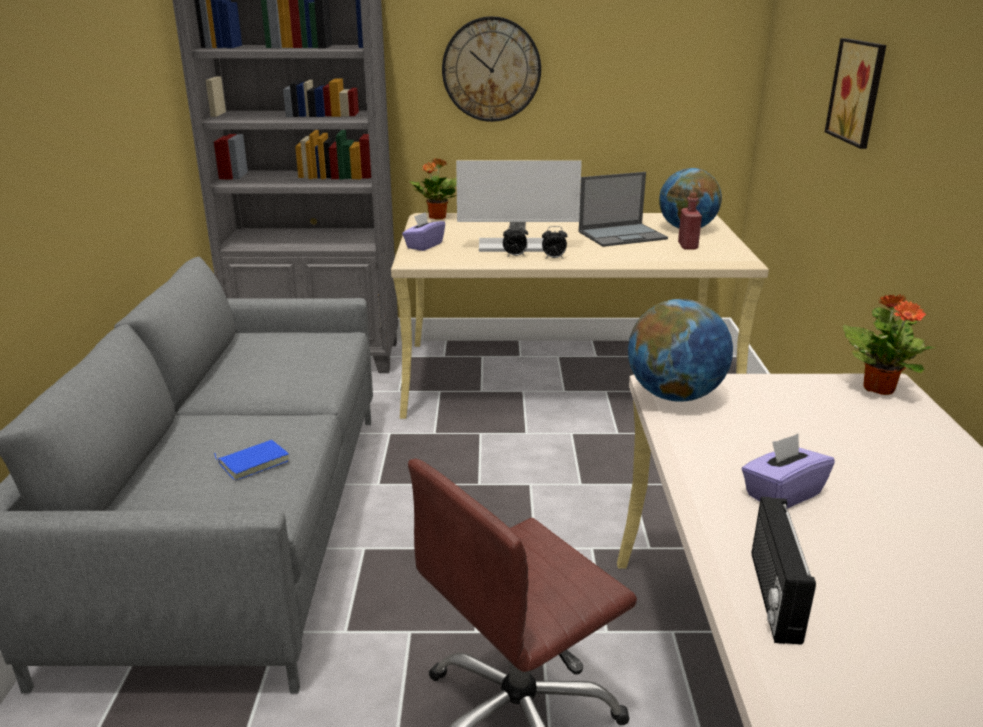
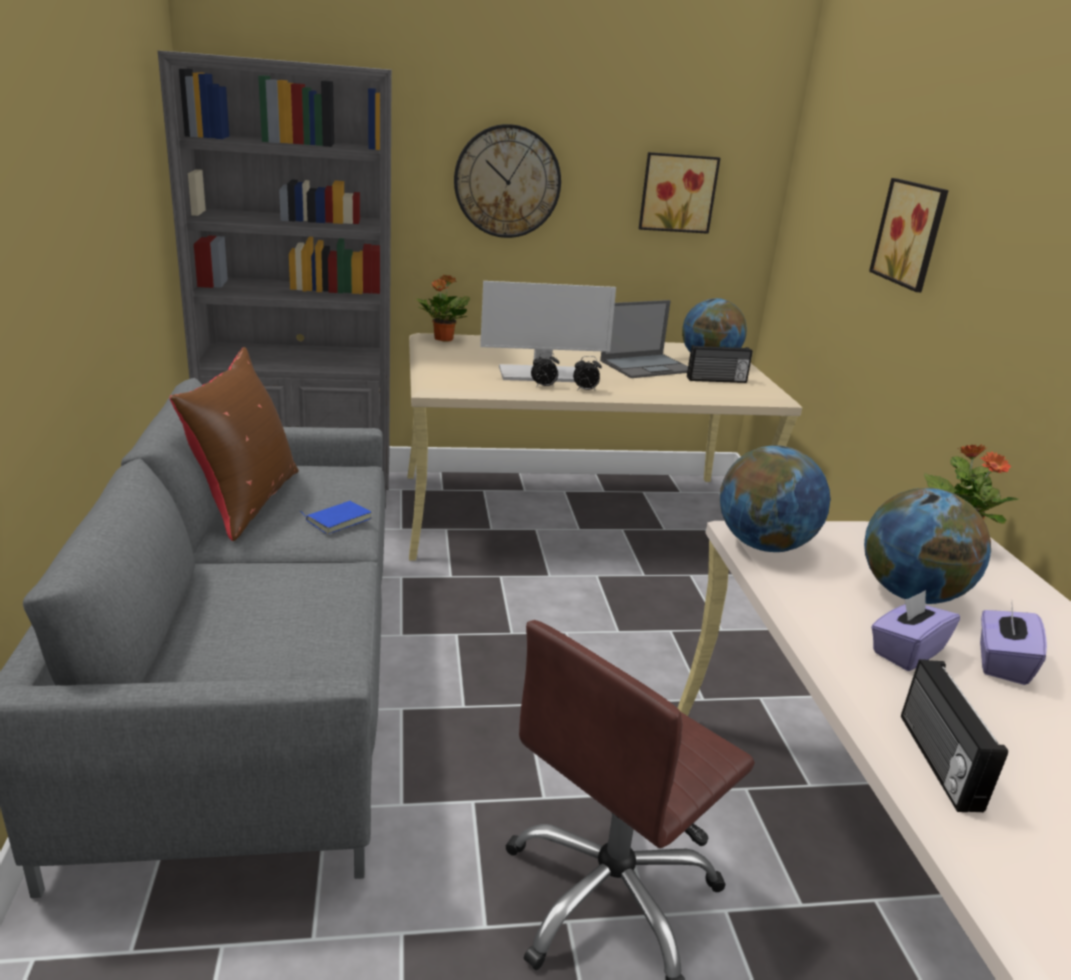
camera: 10 degrees left, 0 degrees up
blue book [214,440,289,481] -> blue book moved to [300,501,371,534]
purple tissue box [402,212,445,251] -> purple tissue box moved to [980,606,1047,685]
red bottle [678,192,702,249] -> radio [687,345,753,383]
none -> brown pillow [170,347,299,541]
none -> picture [639,152,720,234]
none -> globe [864,488,991,604]

